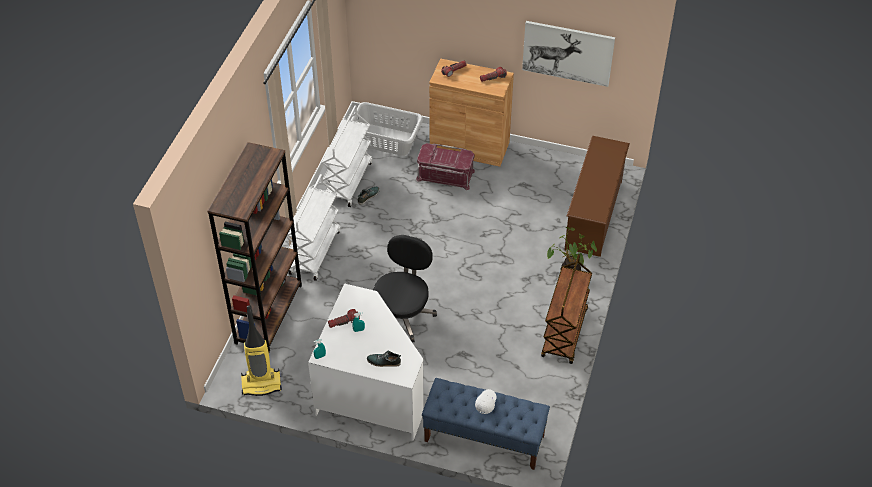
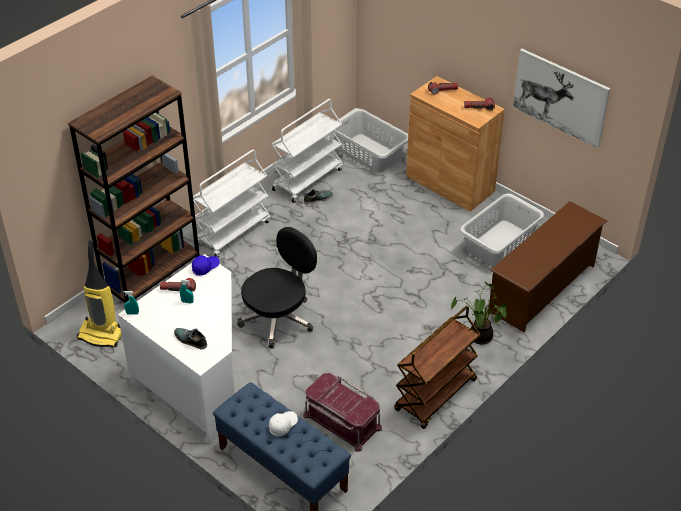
camera: 25 degrees right, 5 degrees down
red storage box [416,143,475,190] -> red storage box moved to [303,373,382,452]
none -> blue cap [192,255,220,276]
none -> grey laundry basket [460,194,545,267]

